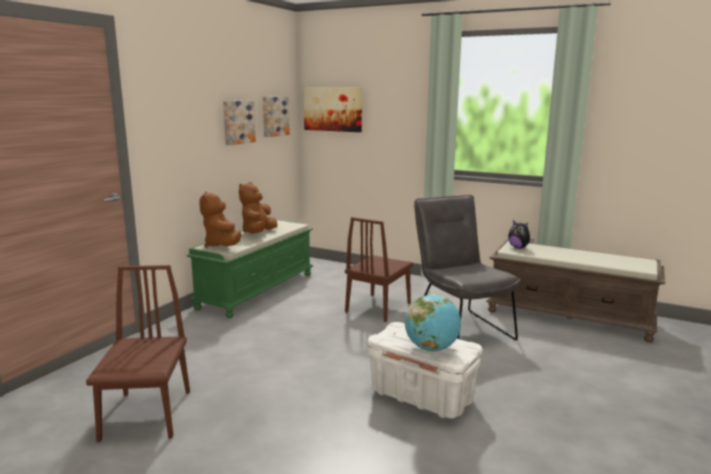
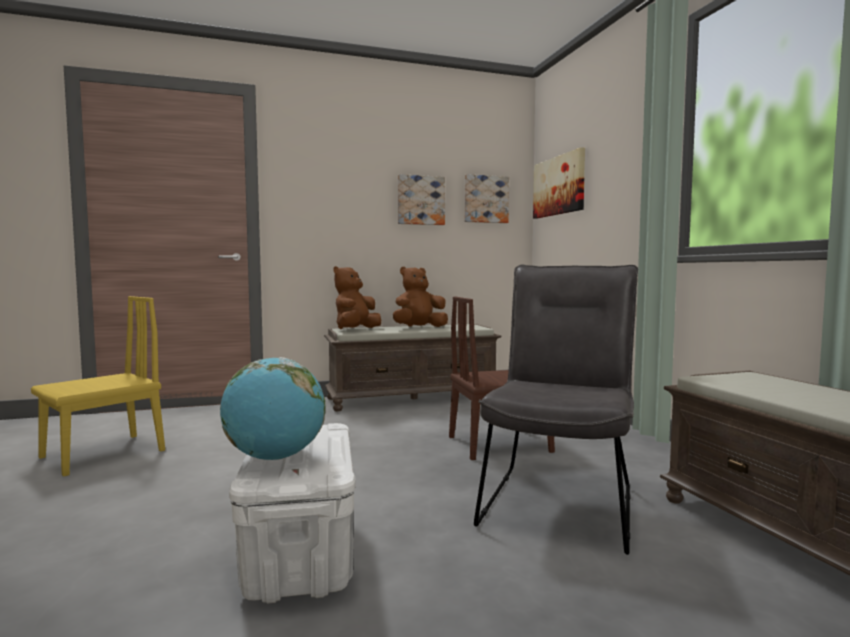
camera: 45 degrees right, 10 degrees down
brown chair [86,265,190,442] -> yellow chair [31,296,165,477]
green bench [186,220,313,318] -> brown bench [324,324,501,411]
plush toy [508,220,534,248] -> none

